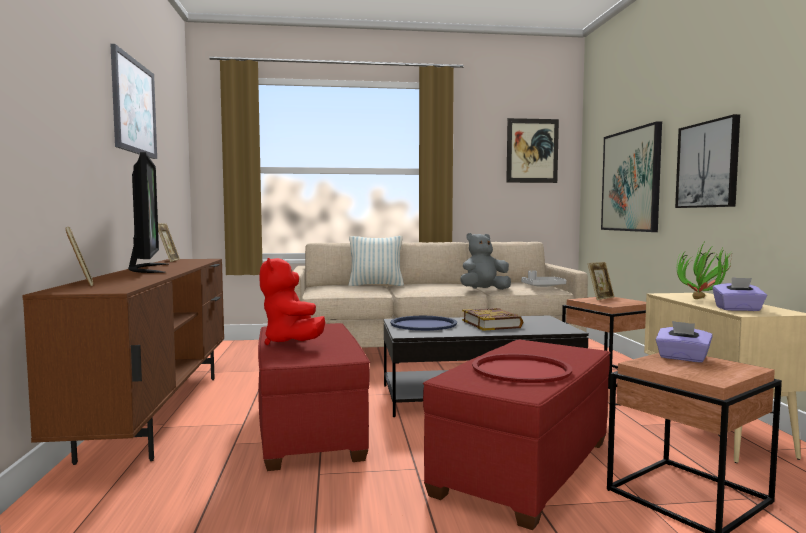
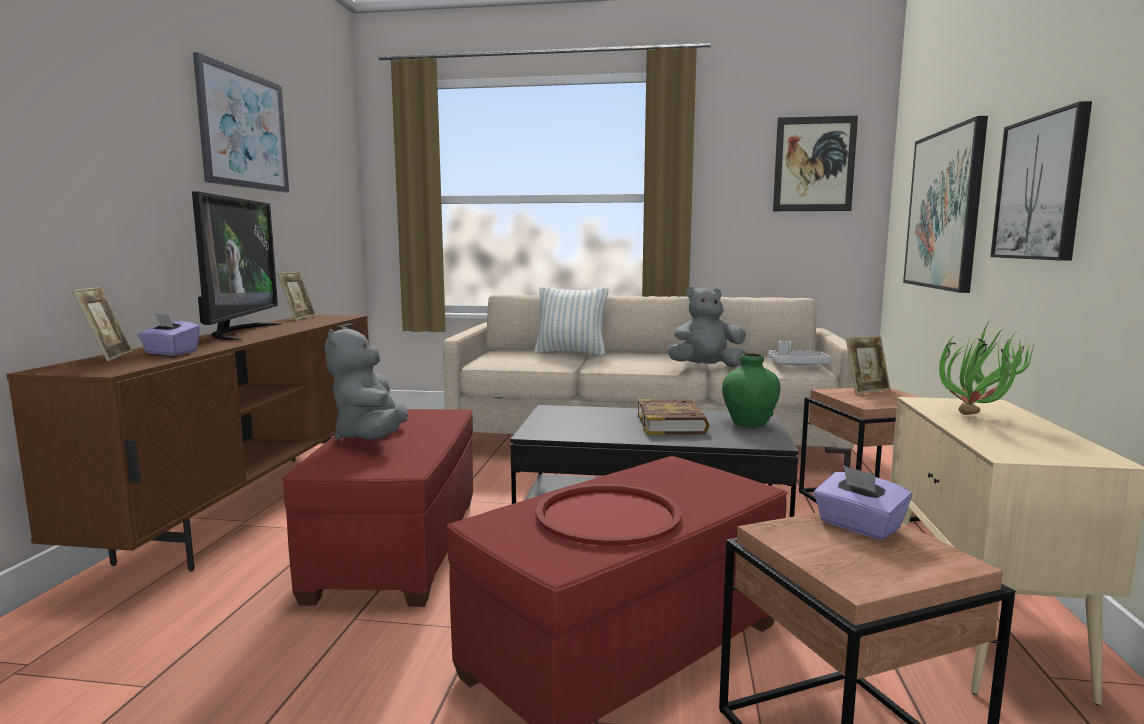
camera: 15 degrees right, 5 degrees up
red plush toy [259,258,325,345] -> grey plush toy [325,327,408,440]
blue tray [390,316,457,331] -> none
purple tissue box [713,277,767,311] -> purple tissue box moved to [137,313,200,356]
none -> green vase [722,353,781,428]

